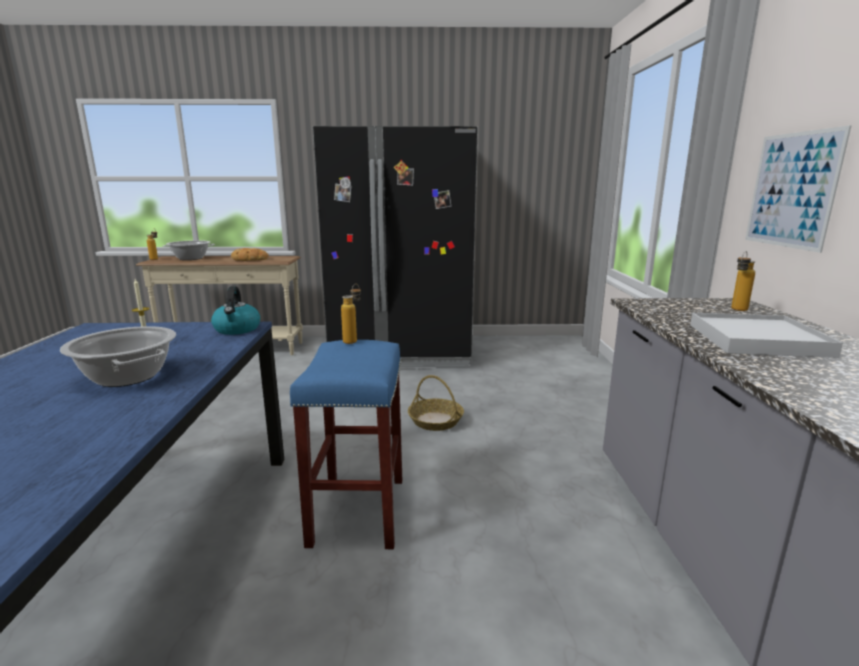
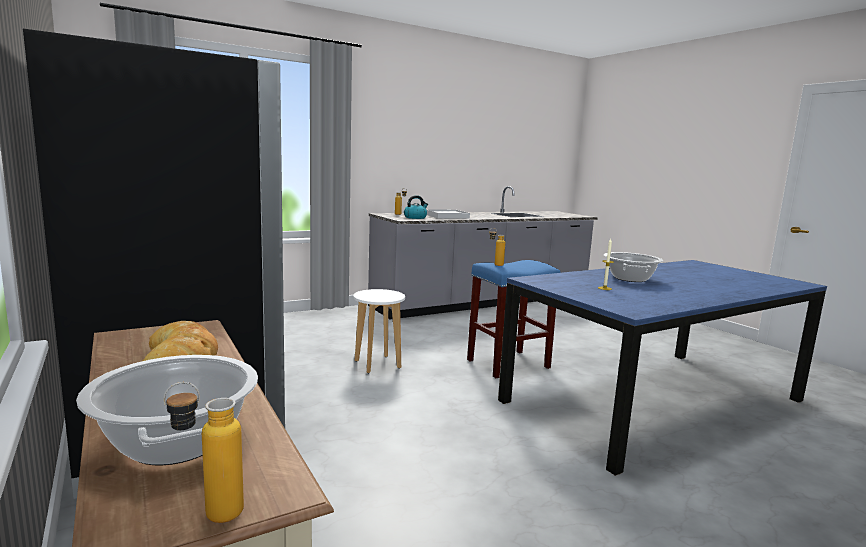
camera: 120 degrees left, 5 degrees down
kettle [211,286,260,335] -> kettle moved to [404,195,428,219]
basket [408,375,464,431] -> white stool [353,289,405,373]
picture [745,125,852,253] -> none

